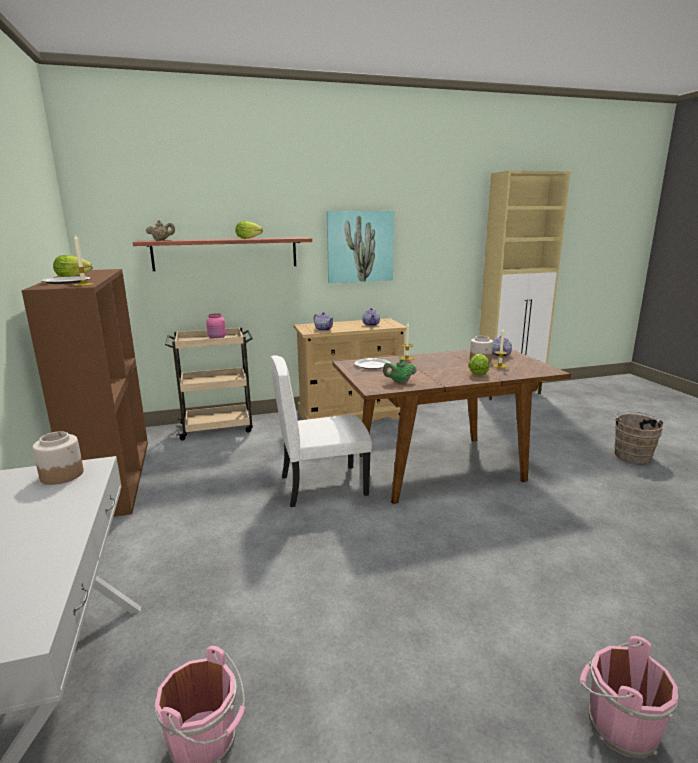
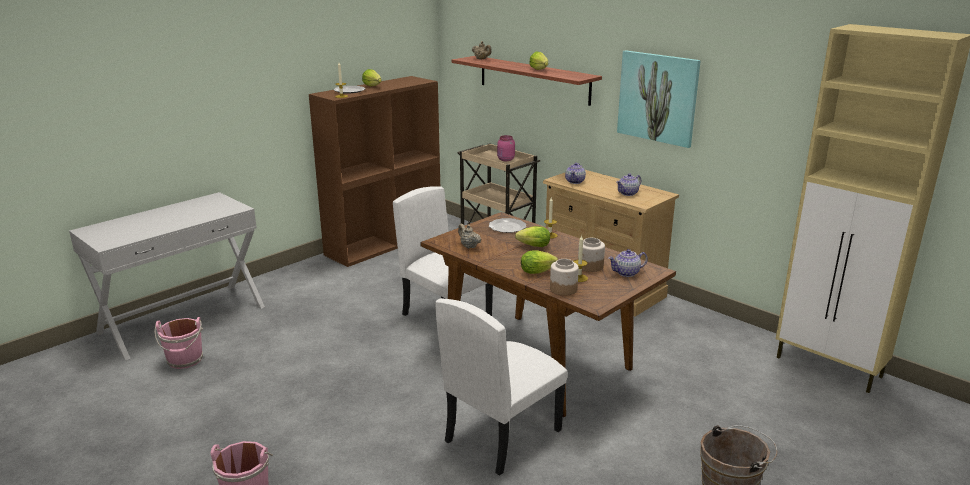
camera: 60 degrees right, 5 degrees up
jar [32,431,84,485] -> jar moved to [550,259,579,296]
green teapot [383,359,417,383] -> beige teapot [458,224,481,248]
none -> white chair [435,299,568,476]
none -> lettuce [515,226,550,247]

